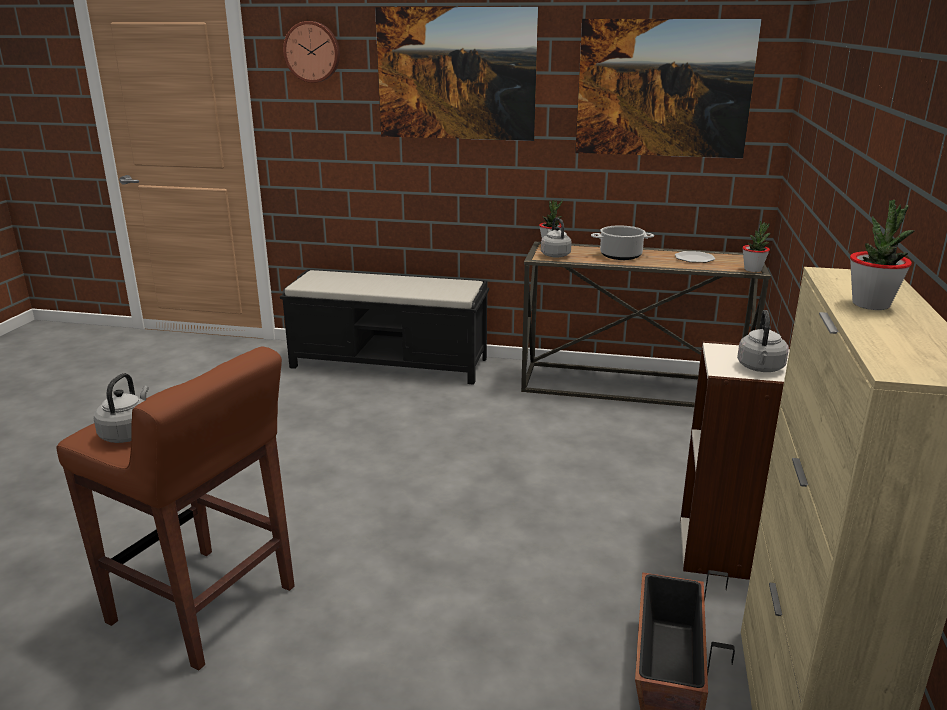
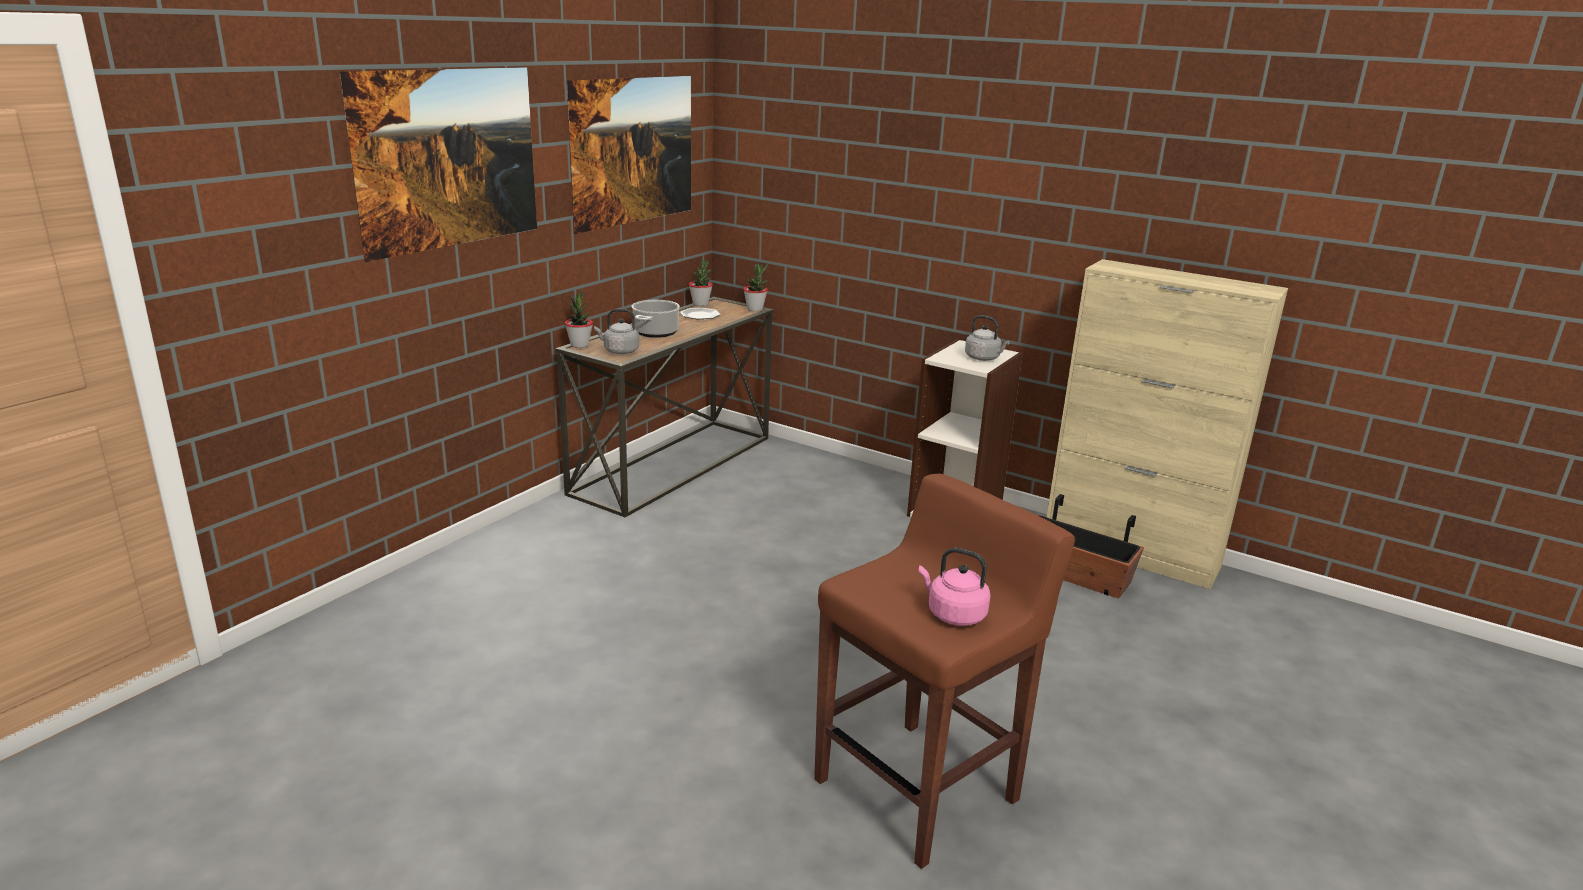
camera: 70 degrees left, 0 degrees up
grey kettle [94,373,149,443] -> pink kettle [919,548,991,626]
black bench [280,269,489,385] -> none
wall clock [283,21,340,83] -> none
potted plant [850,200,914,310] -> potted plant moved to [689,258,713,306]

